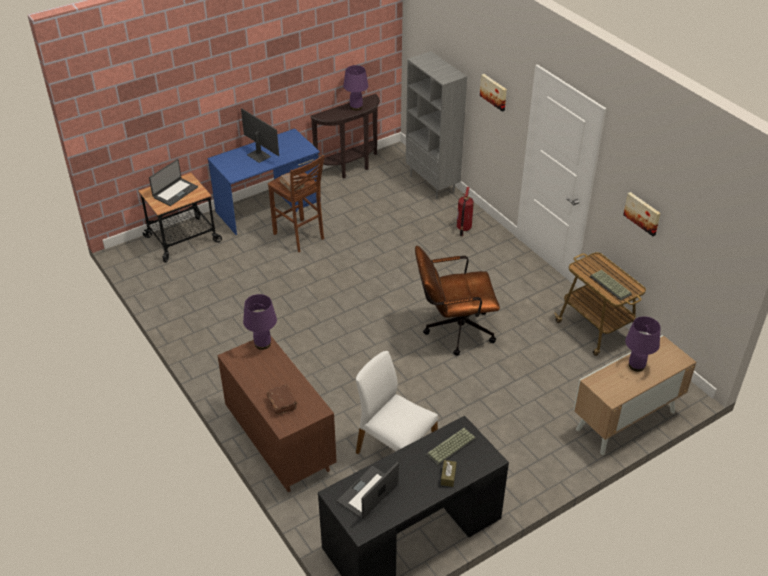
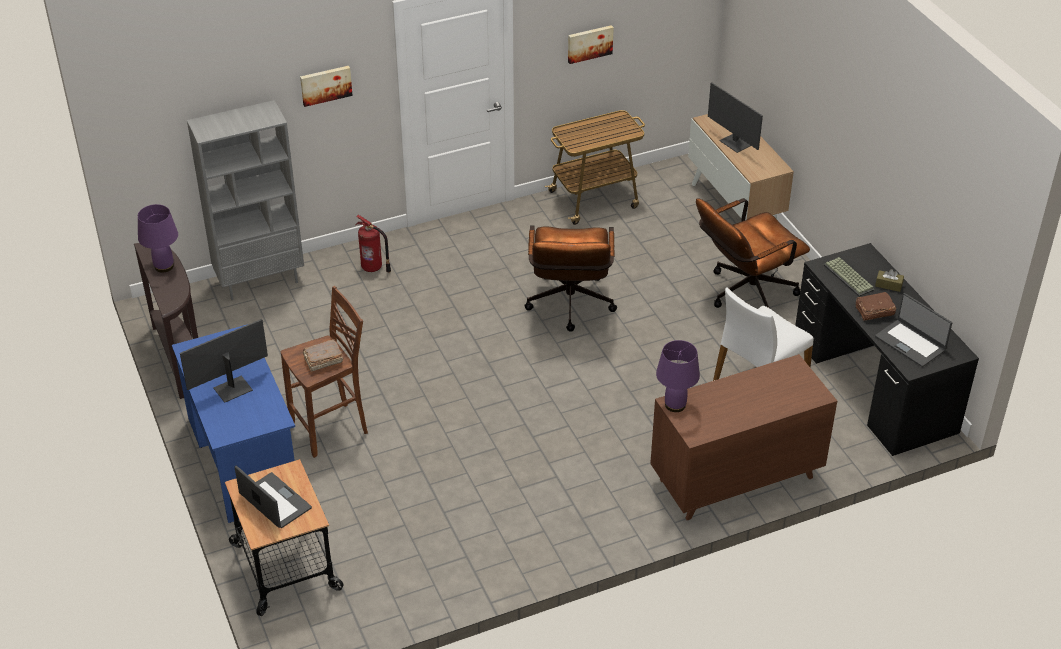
camera: 80 degrees left, 0 degrees up
brown book [267,384,298,415] -> brown book moved to [855,292,896,321]
keyboard [590,270,632,301] -> none
purple table lamp [625,316,661,372] -> monitor [708,82,763,153]
none -> brown office chair [696,198,810,308]

